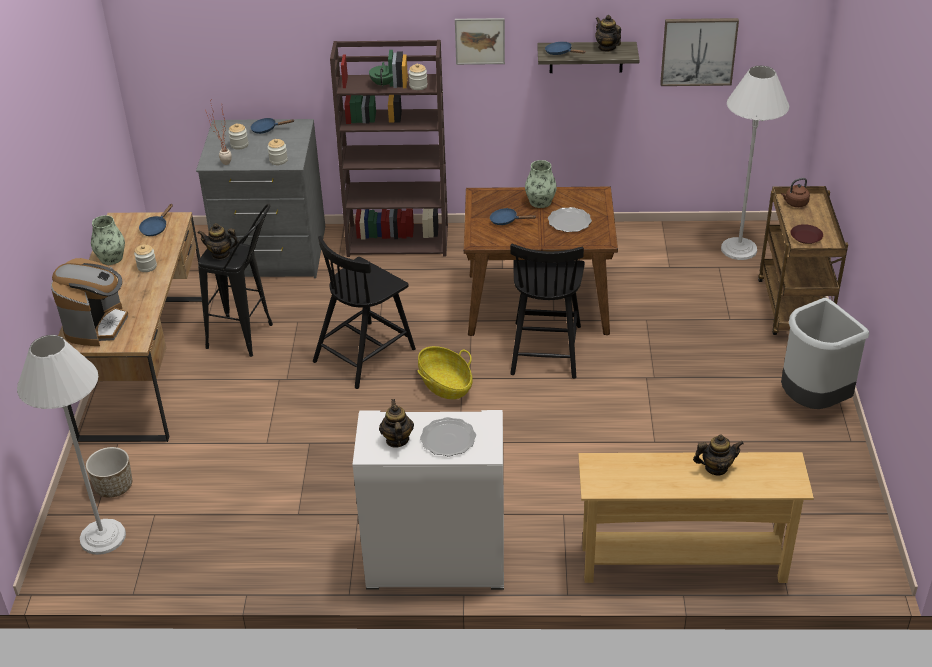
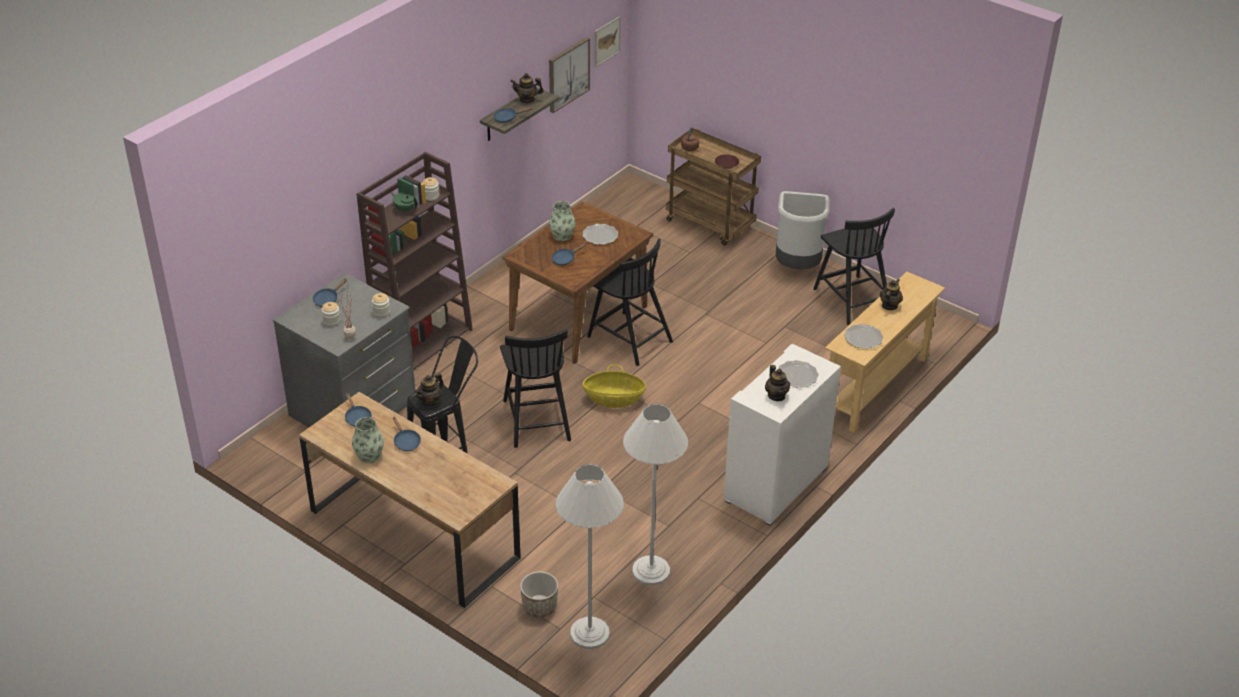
camera: 55 degrees left, 0 degrees up
coffee machine [51,258,128,346] -> none
jar [134,245,157,272] -> blue frying pan [393,417,421,451]
teapot [379,399,414,448] -> teapot turned 135 degrees counterclockwise [765,365,790,401]
picture [455,18,505,65] -> picture moved to [594,16,621,67]
white floor lamp [721,66,789,260] -> white floor lamp moved to [623,404,688,585]
none -> black chair [813,208,895,325]
none -> plate [844,324,884,349]

